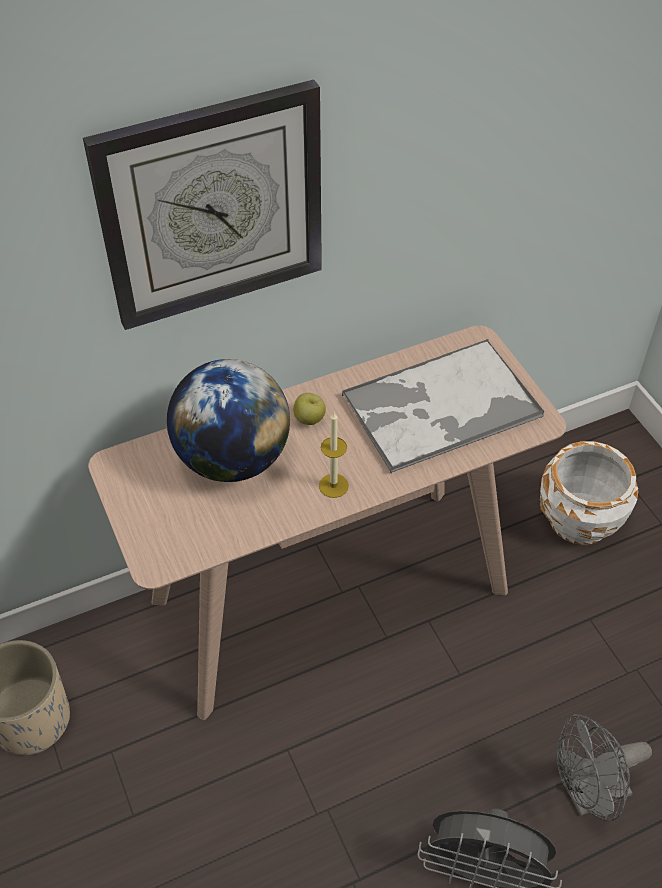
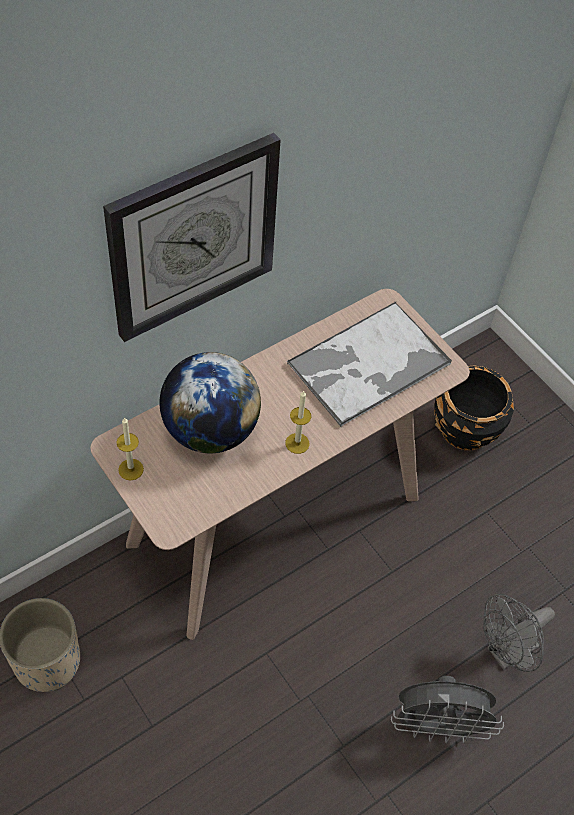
camera: 15 degrees left, 5 degrees up
apple [293,393,326,425] -> none
white planter [540,441,638,545] -> black planter [434,365,514,450]
none -> candle [116,417,144,480]

